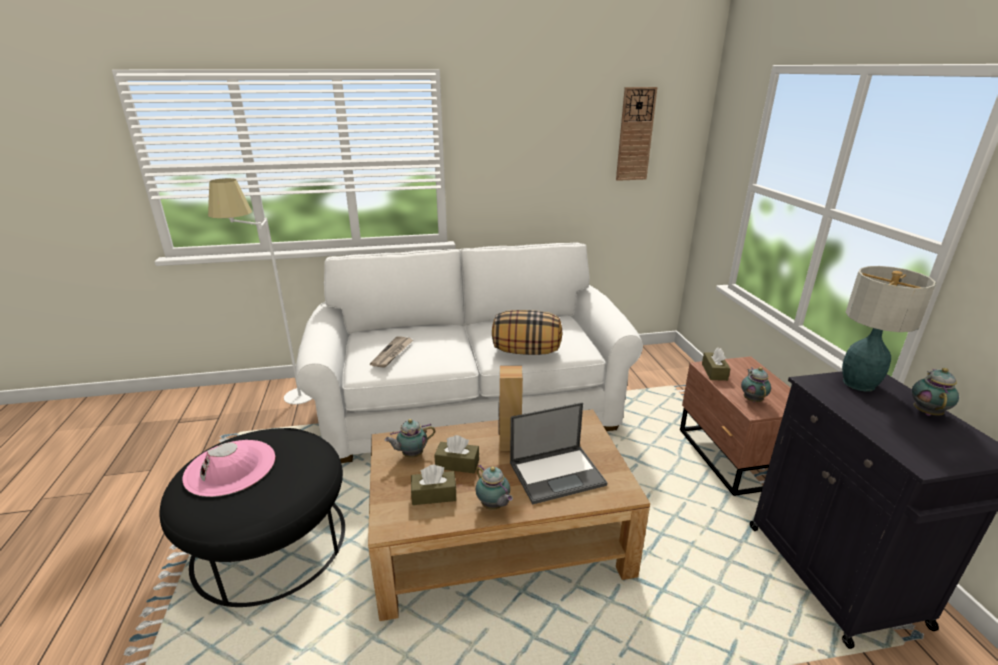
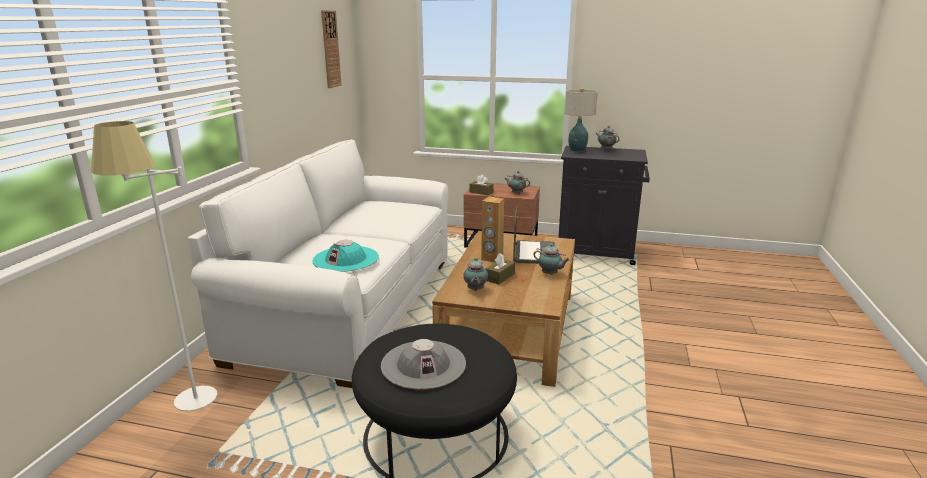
camera: 65 degrees left, 5 degrees down
pink hat [183,440,275,497] -> grey hat [381,339,466,389]
newspaper [370,336,413,368] -> turquoise hat [312,240,379,272]
brown tissue box [411,465,456,505] -> none
teapot [475,464,513,510] -> teapot turned 45 degrees clockwise [533,243,570,275]
pillow [492,310,562,355] -> none

